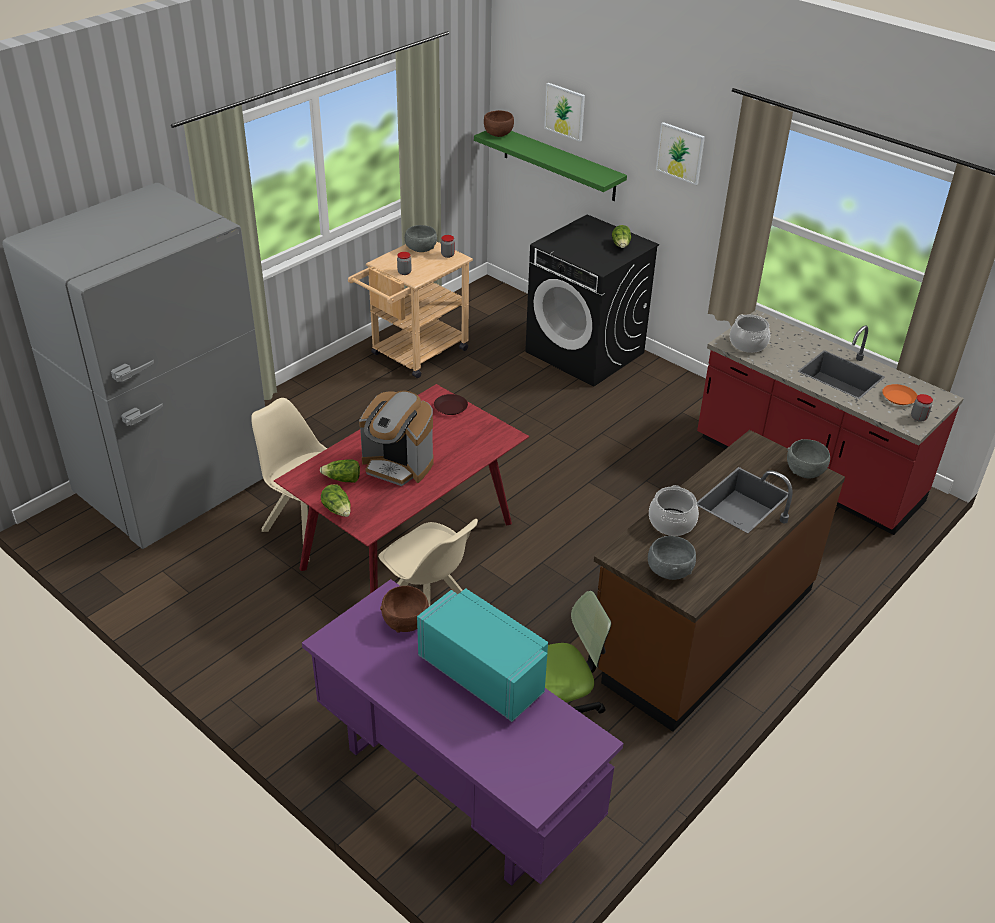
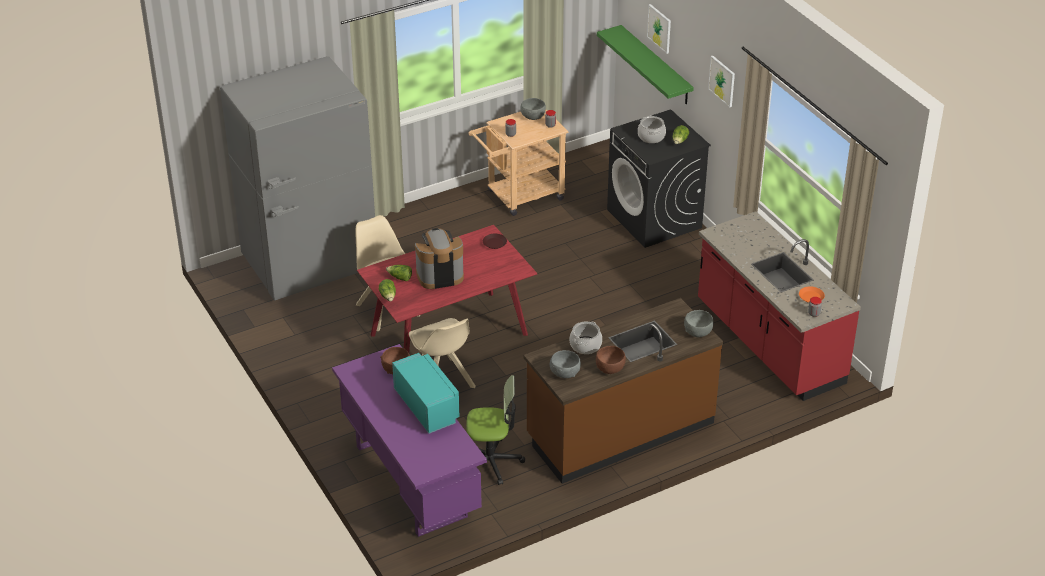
camera: 20 degrees right, 0 degrees up
coffee machine [359,390,433,486] -> coffee machine turned 120 degrees clockwise [415,228,464,289]
brown bowl [484,110,514,137] -> brown bowl moved to [596,346,626,374]
cooking pot [730,315,770,353] -> cooking pot moved to [638,116,666,143]

